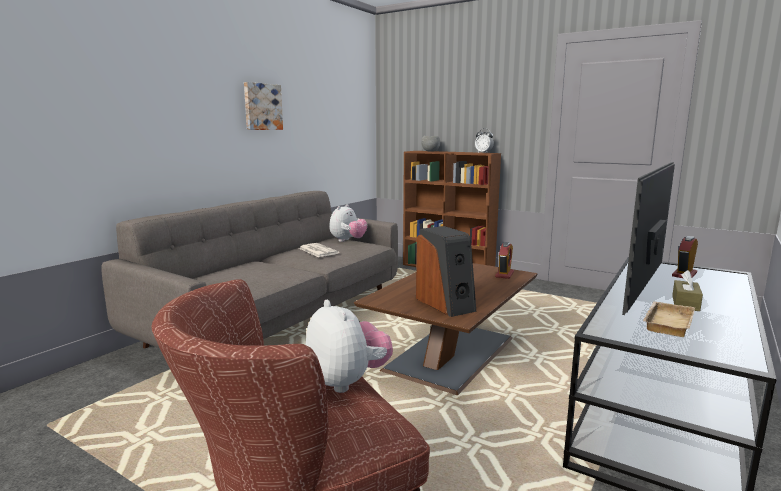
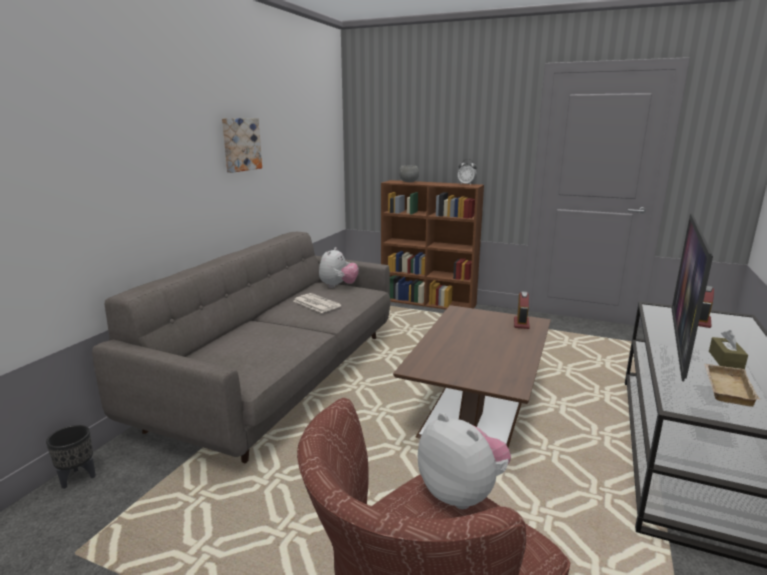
camera: 10 degrees left, 5 degrees up
speaker [416,226,476,317] -> none
none -> black planter [46,425,96,489]

